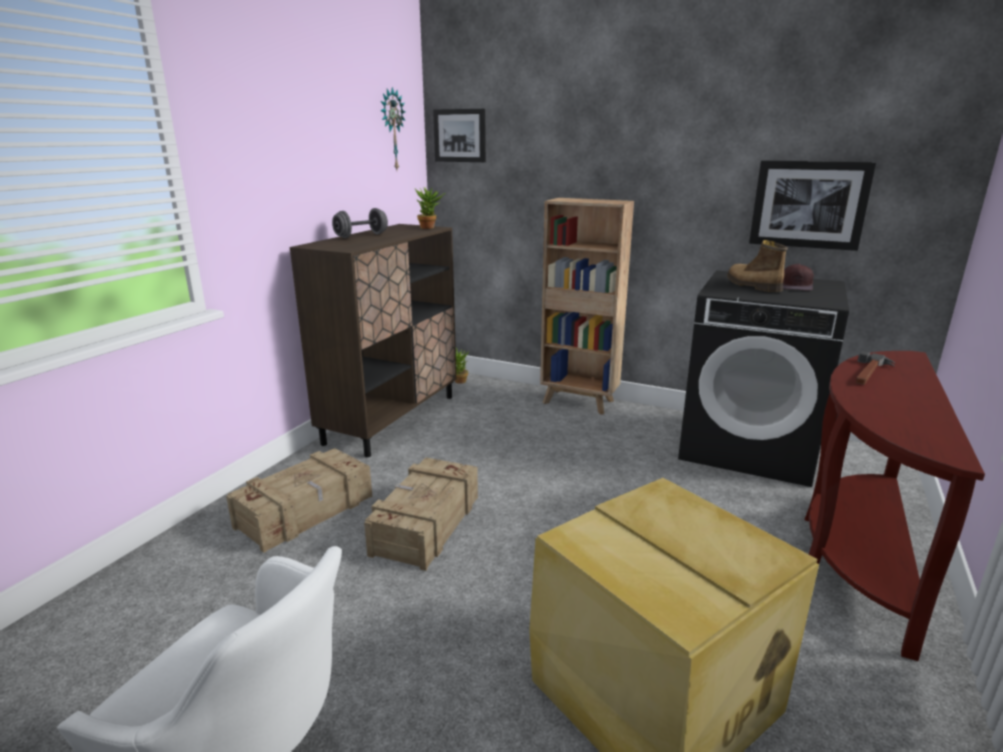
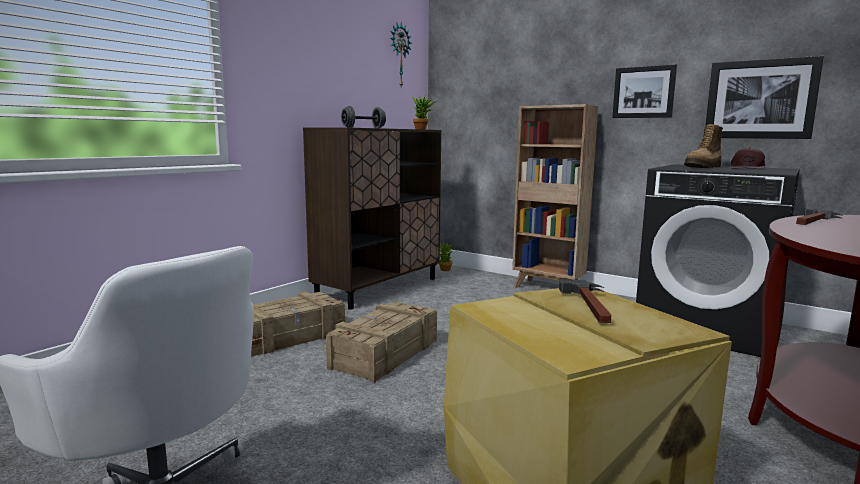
camera: 10 degrees right, 10 degrees down
picture [433,109,486,162] -> picture moved to [612,65,677,118]
boot [727,240,788,292] -> boot turned 120 degrees counterclockwise [684,124,723,168]
none -> hammer [559,279,611,323]

